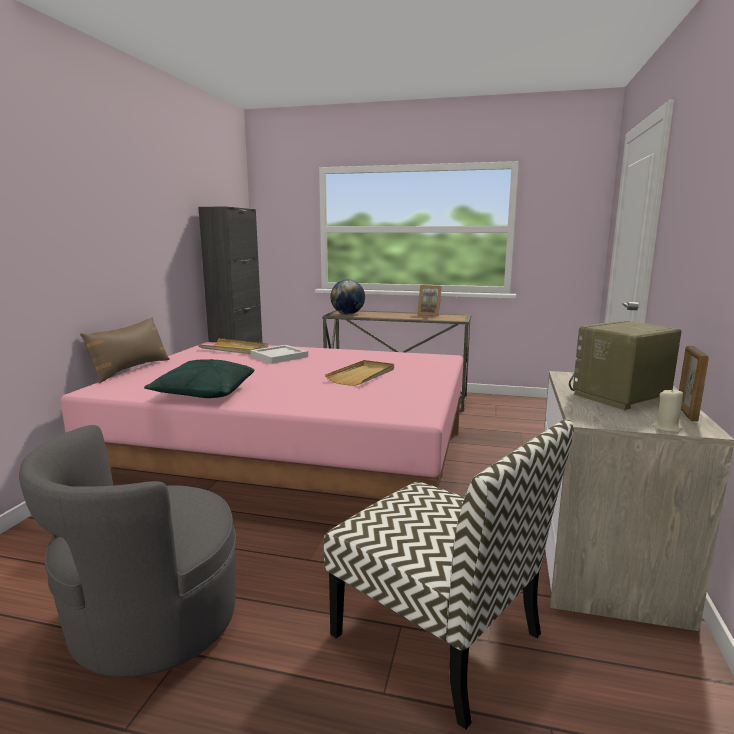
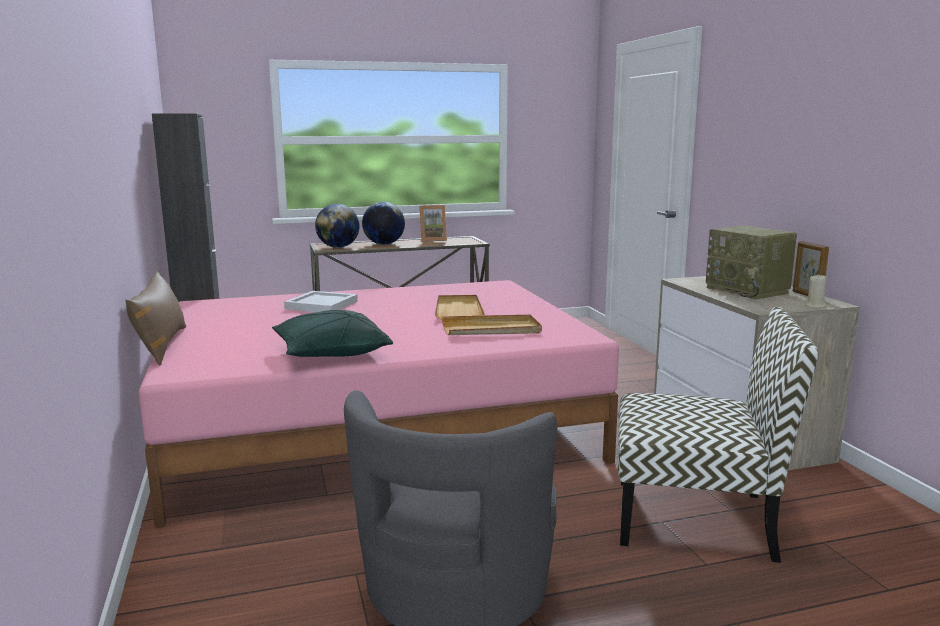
camera: 30 degrees left, 0 degrees up
beige tray [198,338,268,354] -> beige tray moved to [442,314,542,335]
radio [569,321,682,410] -> radio turned 60 degrees counterclockwise [706,226,797,300]
none -> globe [362,202,405,245]

